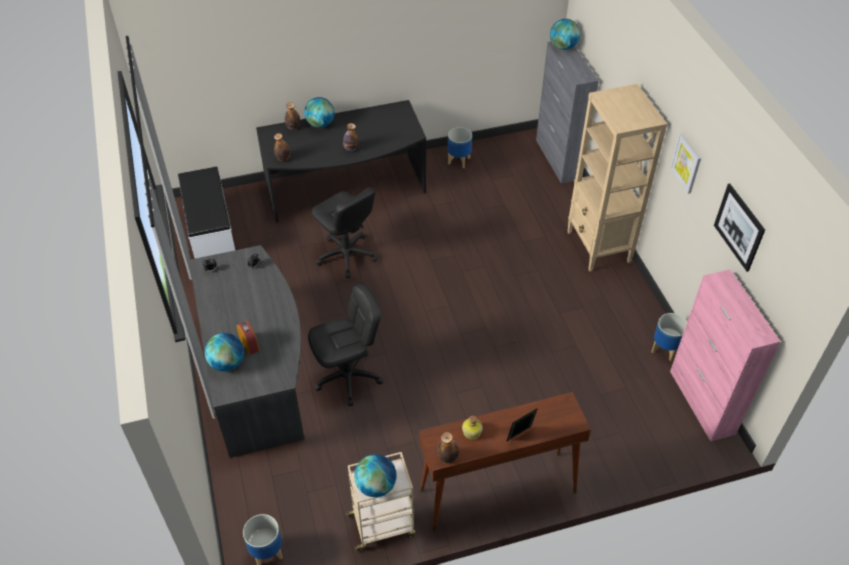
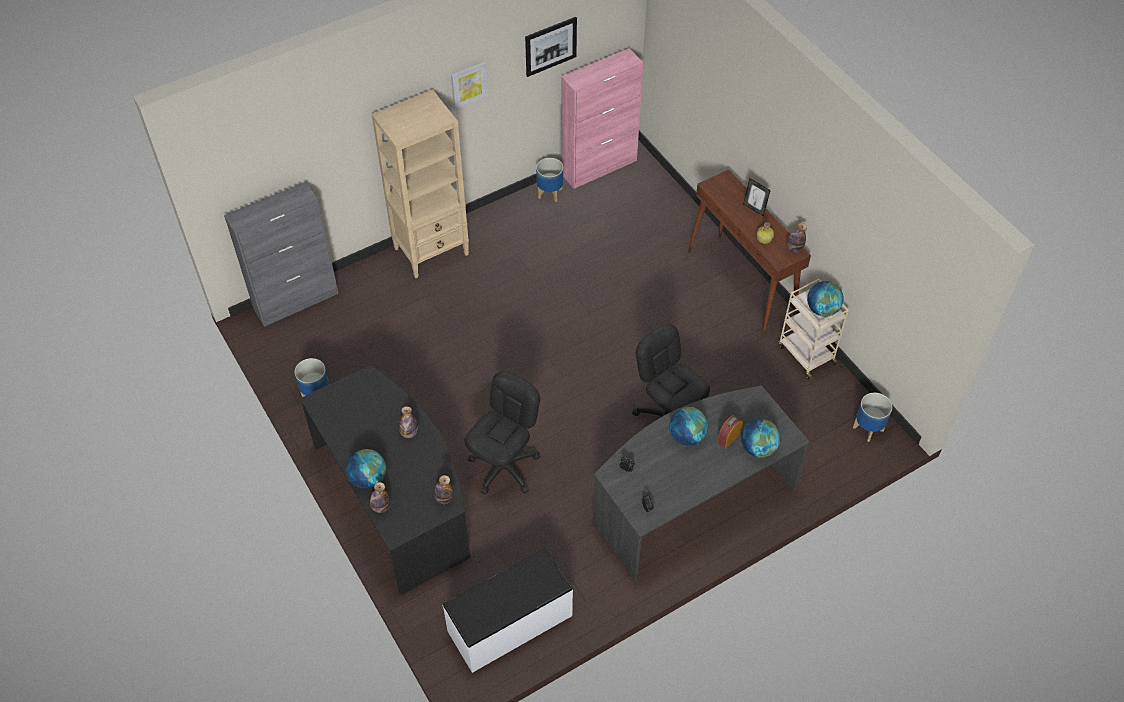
camera: 105 degrees left, 5 degrees up
globe [550,19,580,50] -> globe moved to [669,407,708,445]

